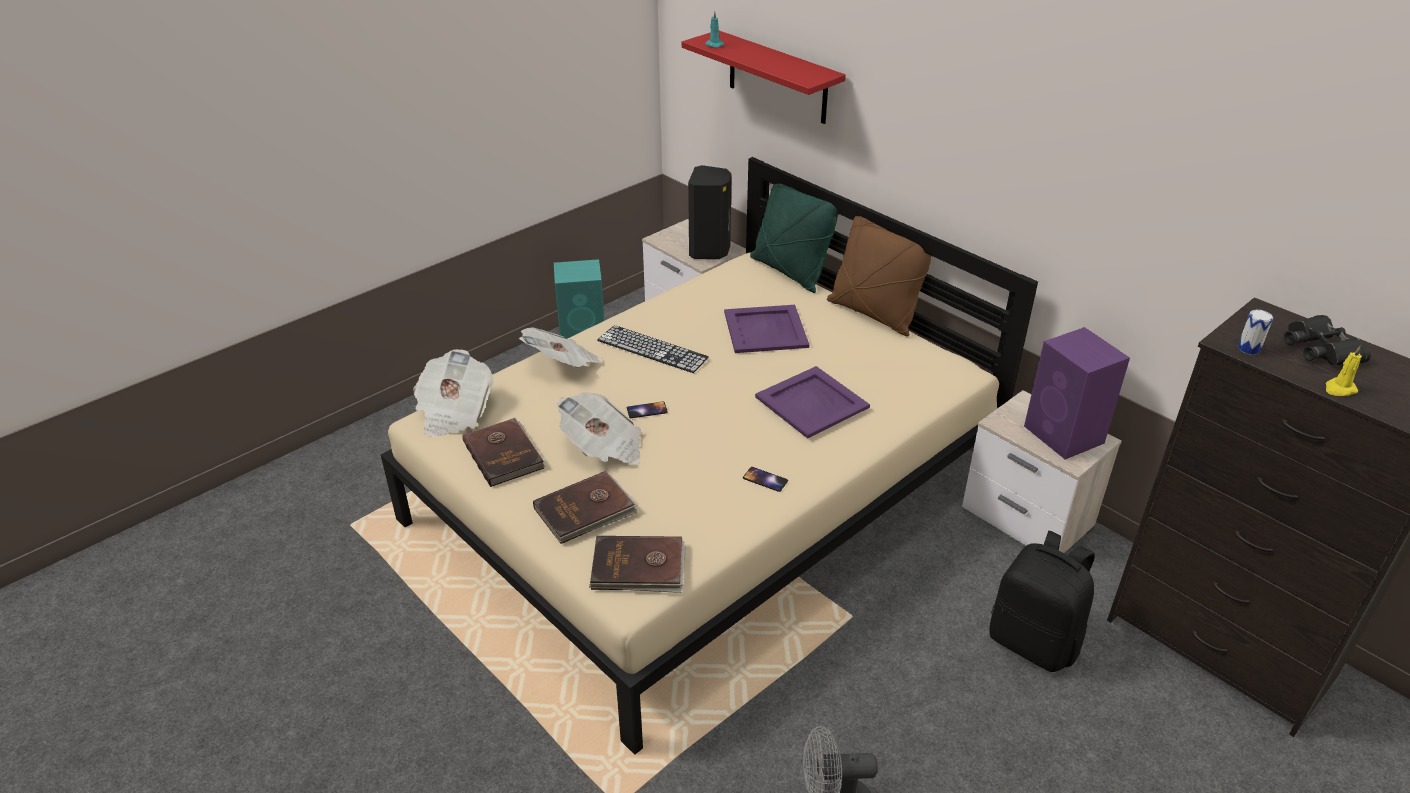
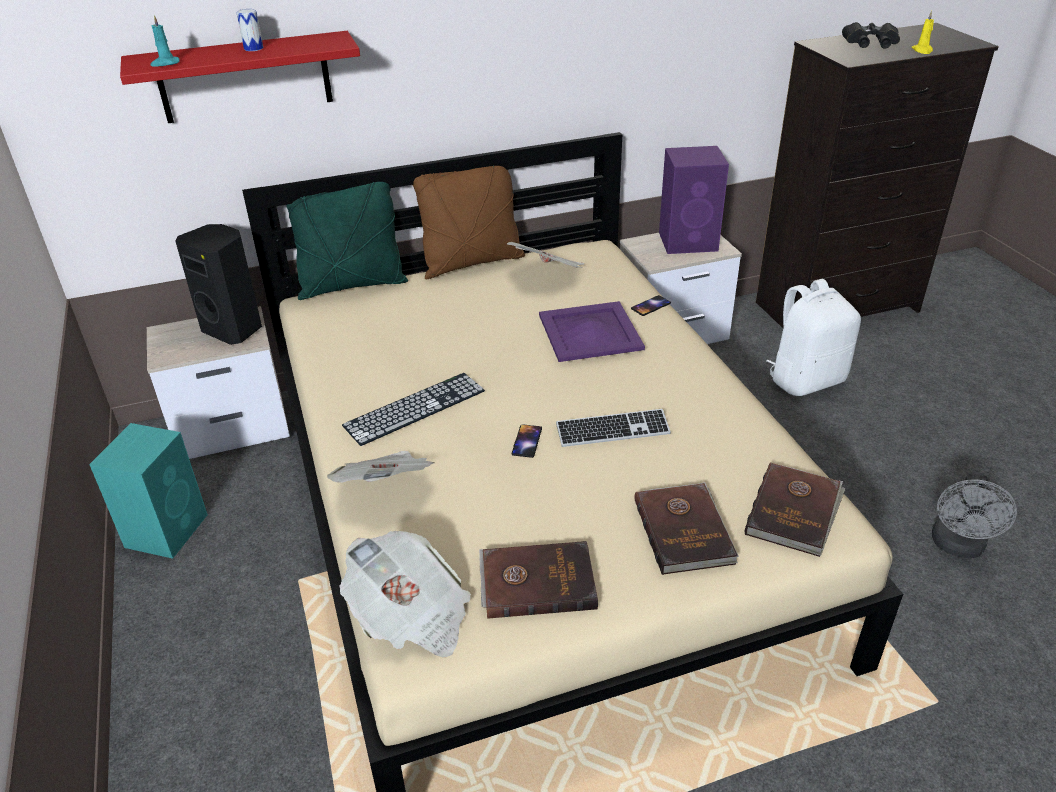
camera: 65 degrees left, 0 degrees up
newspaper [557,392,641,465] -> newspaper moved to [507,242,585,268]
purple tray [724,305,809,353] -> none
phone [743,467,788,492] -> phone moved to [631,295,671,316]
black backpack [989,531,1095,672] -> white backpack [767,279,861,396]
can [1238,309,1273,355] -> can moved to [237,9,263,51]
none -> keyboard [556,409,671,447]

